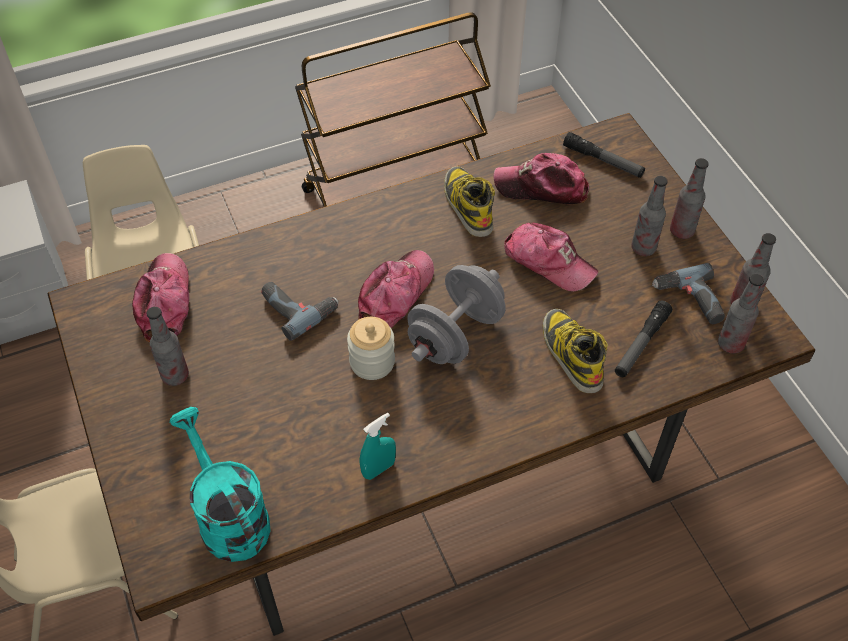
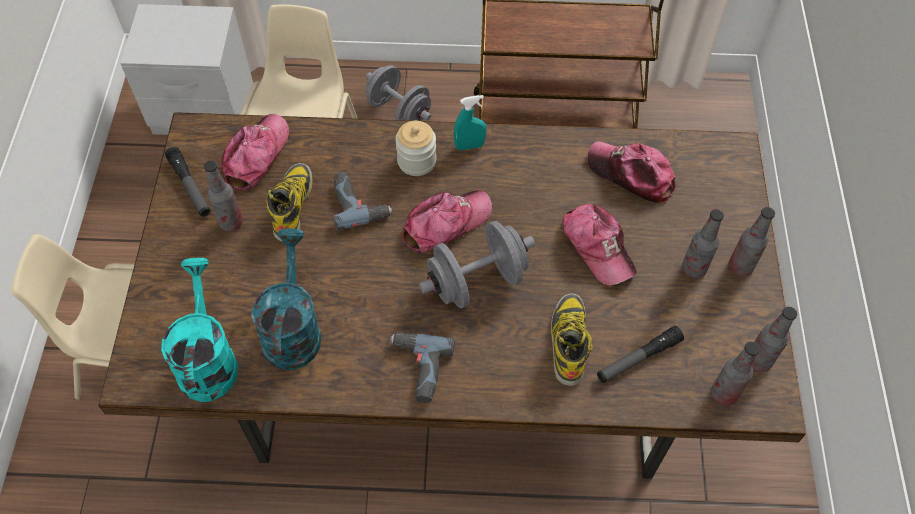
camera: 25 degrees right, 5 degrees up
jar [347,317,395,380] -> jar moved to [395,121,436,176]
turquoise spray bottle [360,412,396,480] -> turquoise spray bottle moved to [454,95,486,150]
boot [444,166,495,237] -> boot moved to [266,163,312,242]
flashlight [563,132,645,178] -> flashlight moved to [165,147,211,217]
power drill [652,263,725,324] -> power drill moved to [390,332,455,403]
none -> turquoise watering can [251,228,321,370]
none -> grey dumbbell [365,65,431,121]

